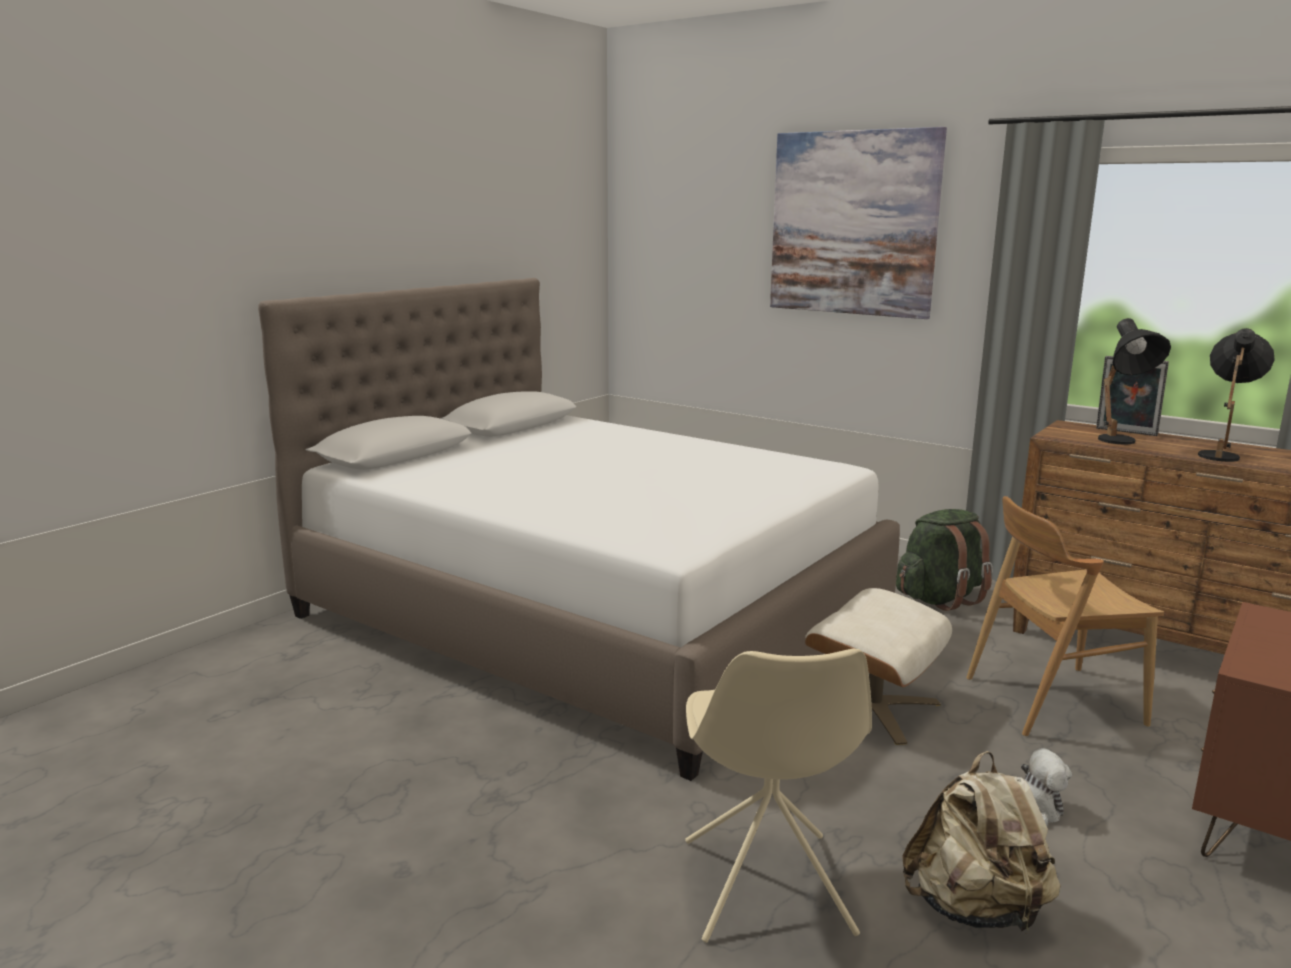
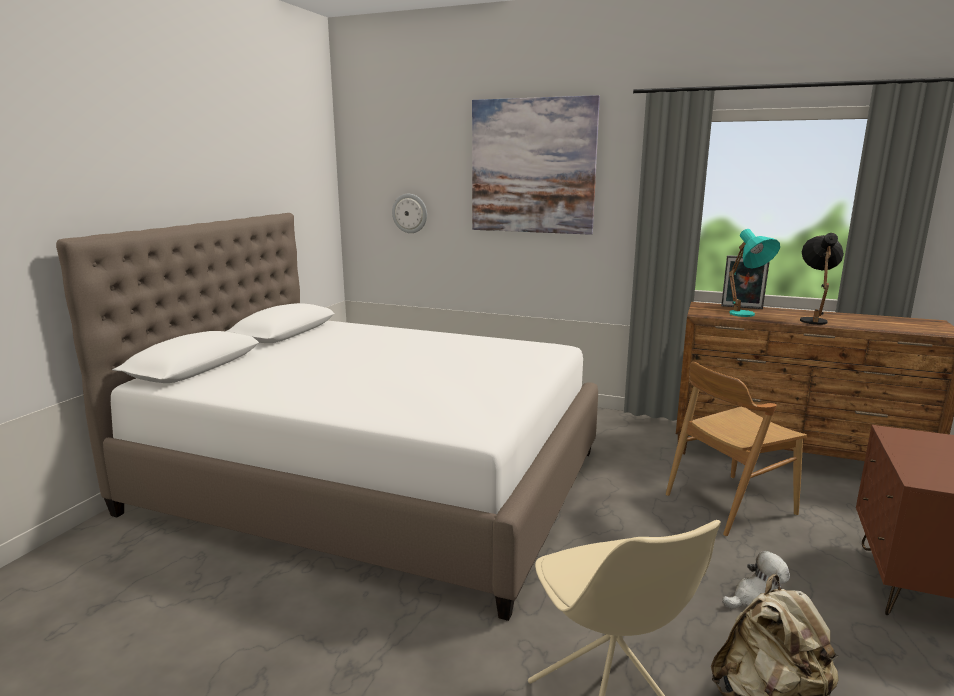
camera: 15 degrees left, 0 degrees up
beige ottoman [805,588,952,745] -> none
green backpack [896,509,993,611] -> none
black table lamp [1098,318,1171,445] -> turquoise table lamp [729,229,780,317]
none -> wall clock [392,194,427,233]

